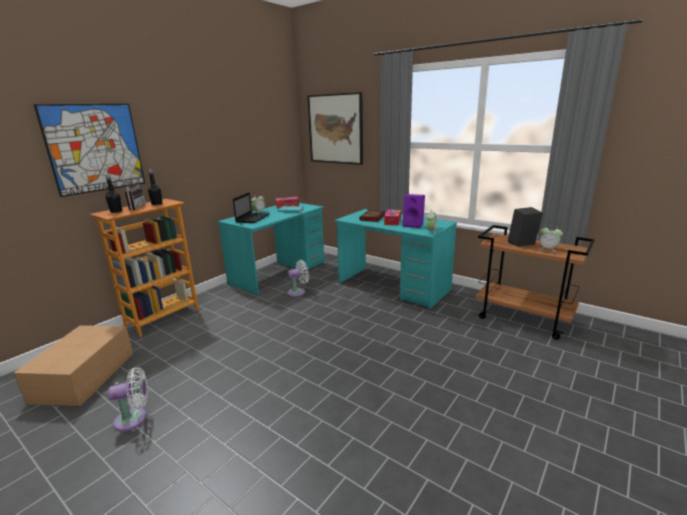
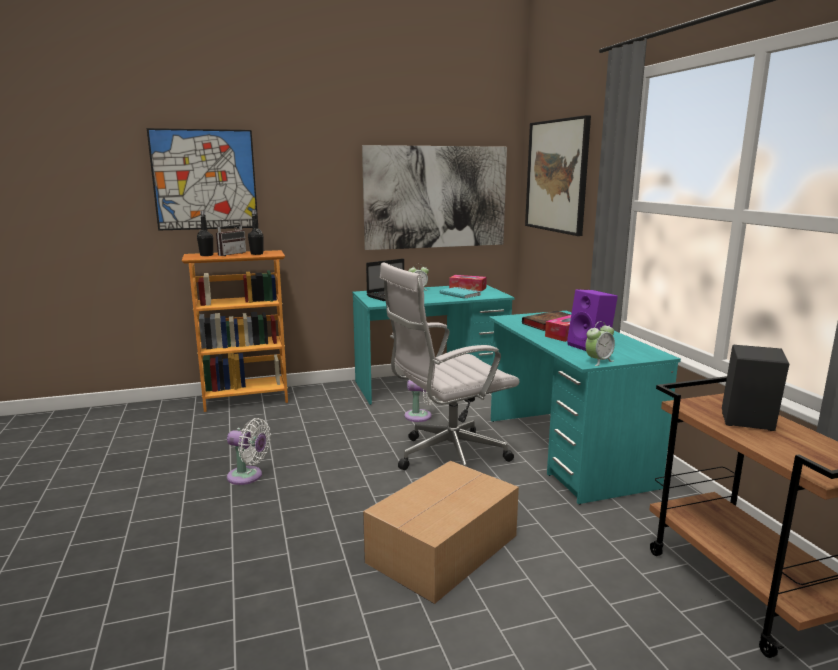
camera: 35 degrees right, 5 degrees down
cardboard box [14,325,133,407] -> cardboard box moved to [363,461,519,604]
white fan [108,367,148,431] -> white fan moved to [227,418,271,485]
alarm clock [539,225,563,252] -> none
none -> picture [362,145,507,250]
none -> white office chair [380,262,520,470]

